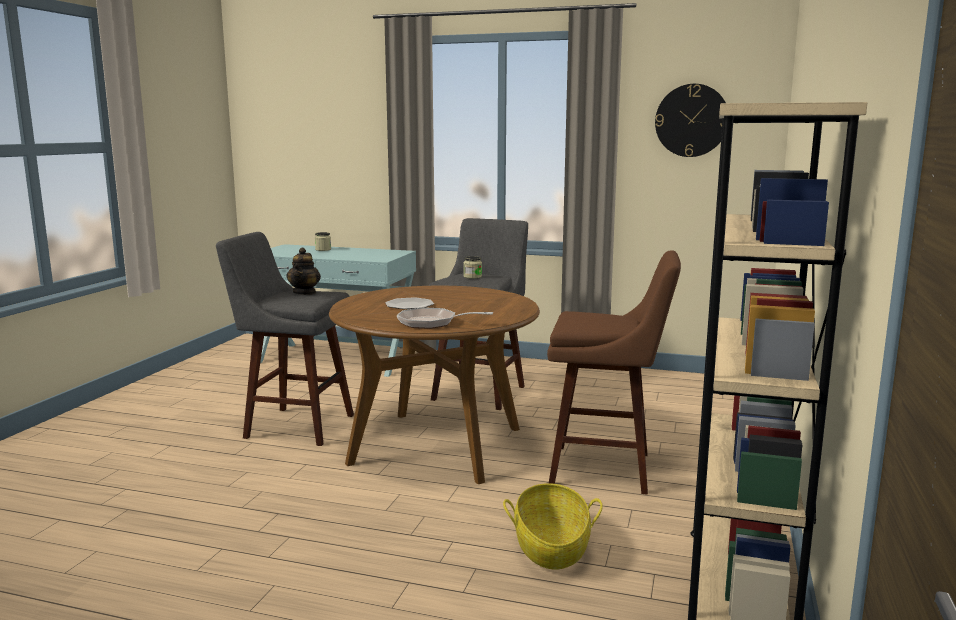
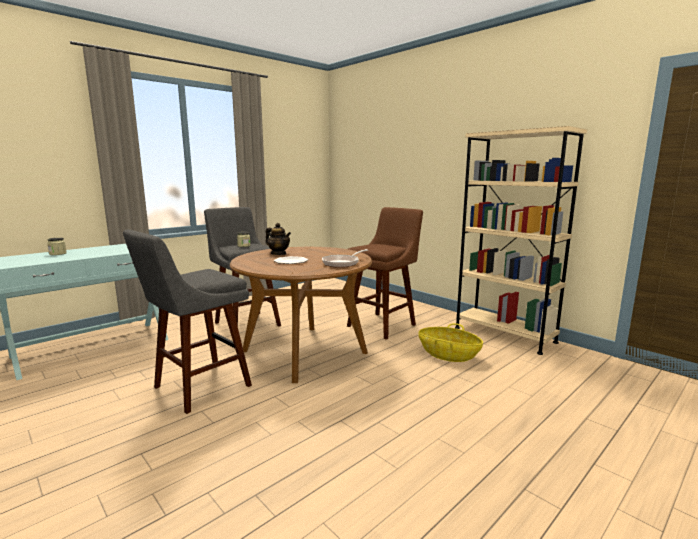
camera: 60 degrees left, 0 degrees up
teapot [286,247,321,295] -> teapot moved to [266,223,291,255]
wall clock [655,84,726,157] -> none

